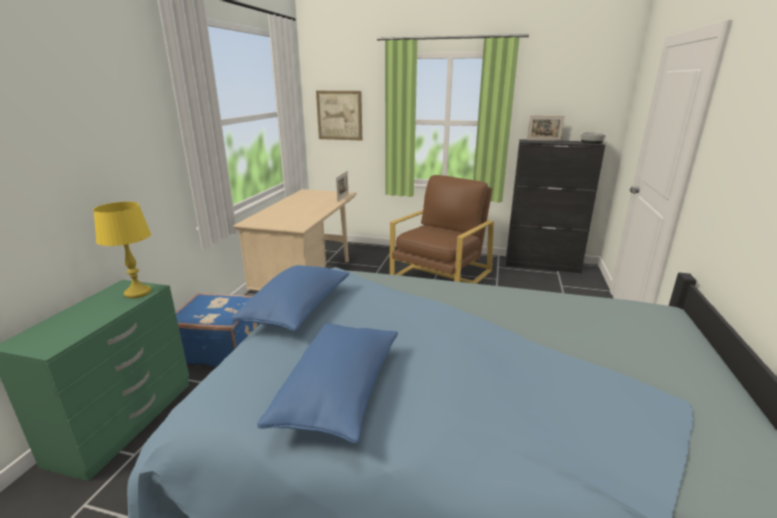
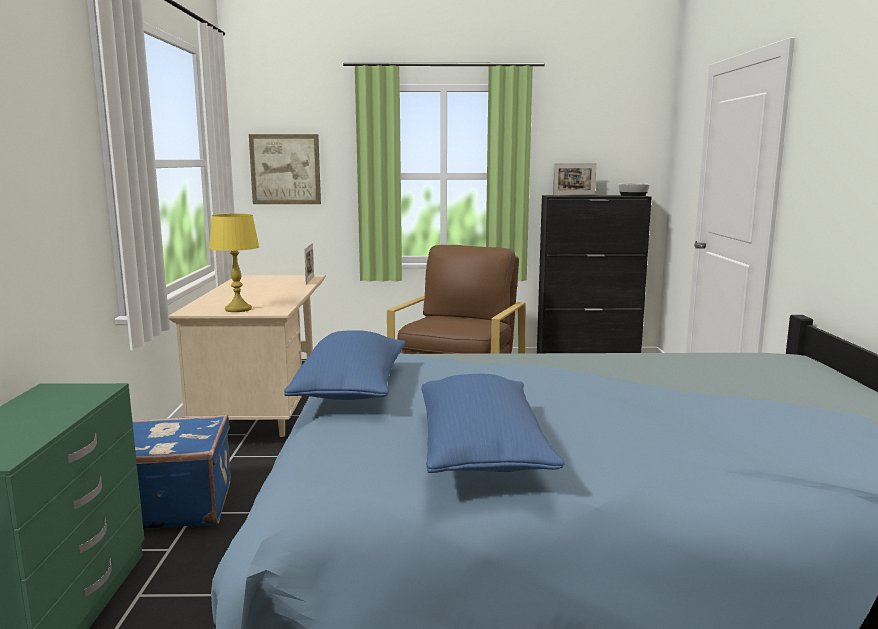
camera: 15 degrees left, 10 degrees down
yellow table lamp [93,202,152,298] -> yellow table lamp moved to [209,214,260,312]

